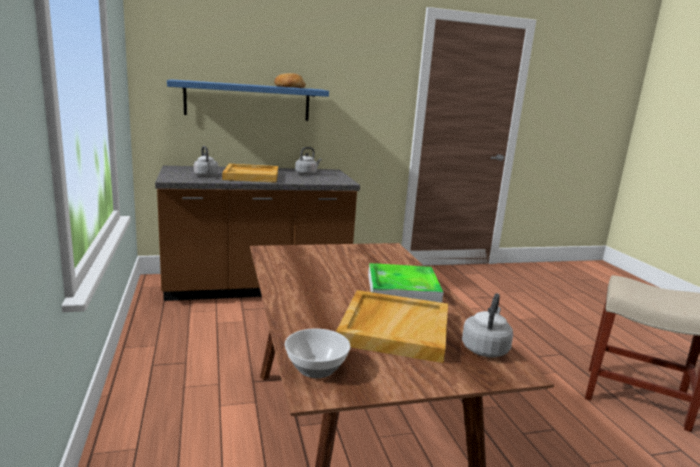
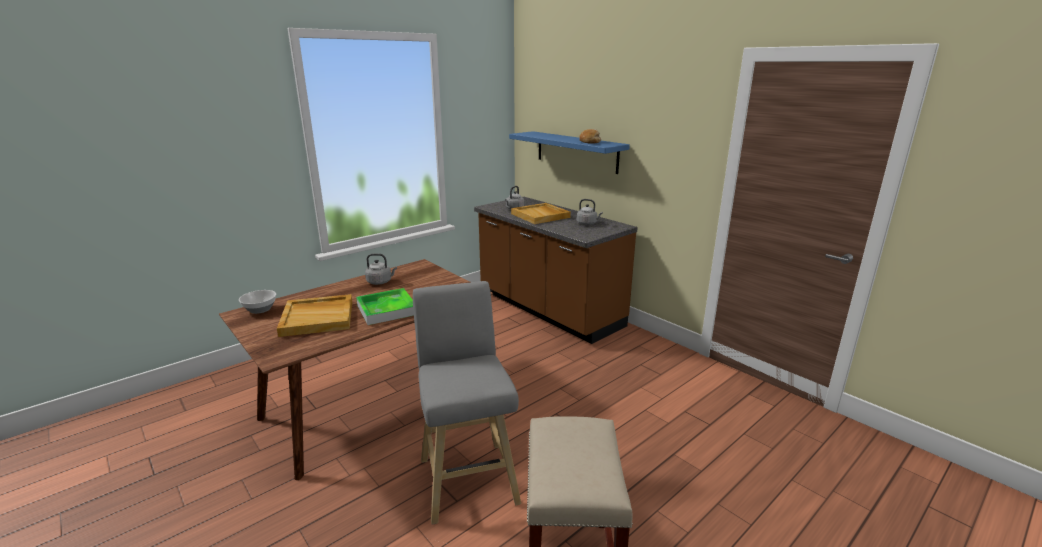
camera: 65 degrees right, 5 degrees up
grey kettle [462,293,513,358] -> grey kettle moved to [365,253,397,285]
none -> grey stool [413,281,521,525]

